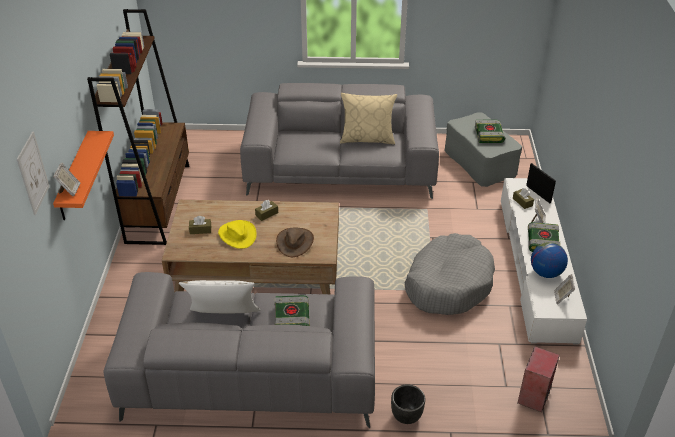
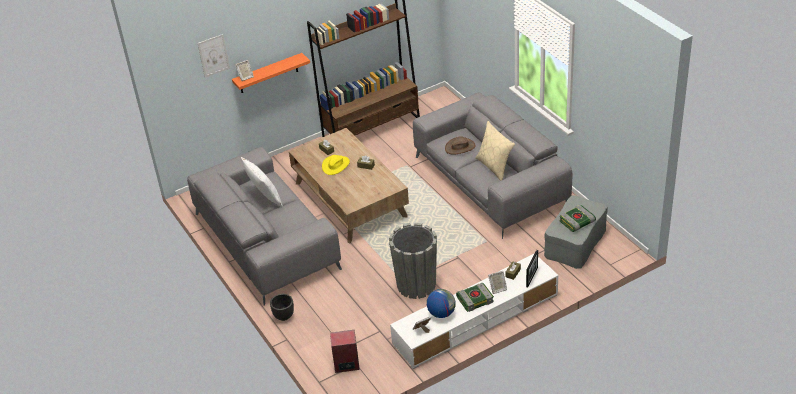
camera: 60 degrees right, 0 degrees up
book [274,295,310,326] -> none
brown hat [276,227,314,257] -> brown hat moved to [445,136,476,155]
grey dog bed [405,233,495,315] -> grey planter [389,223,437,299]

